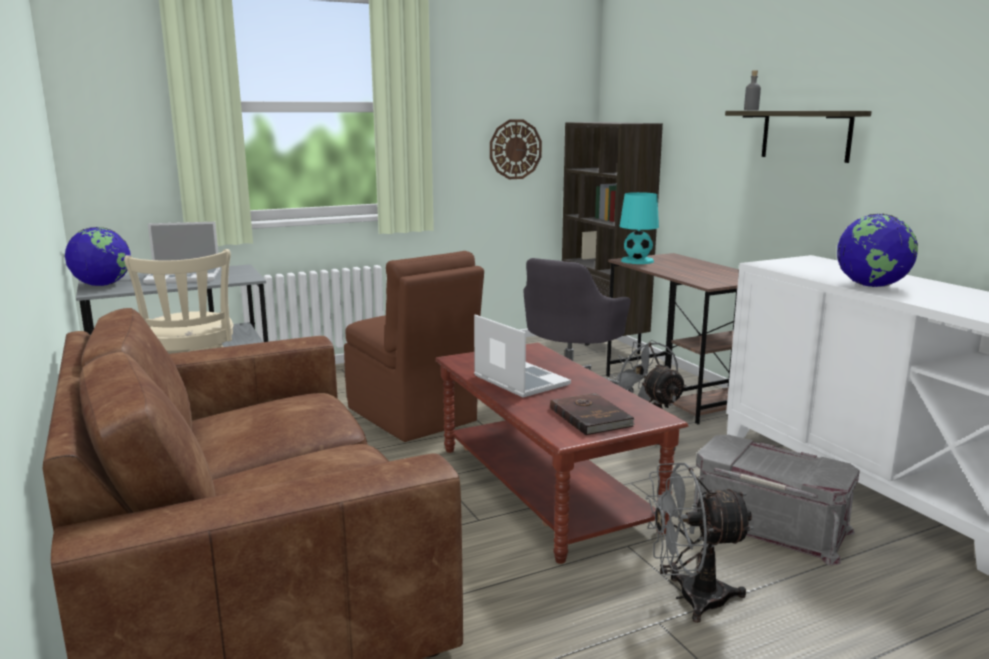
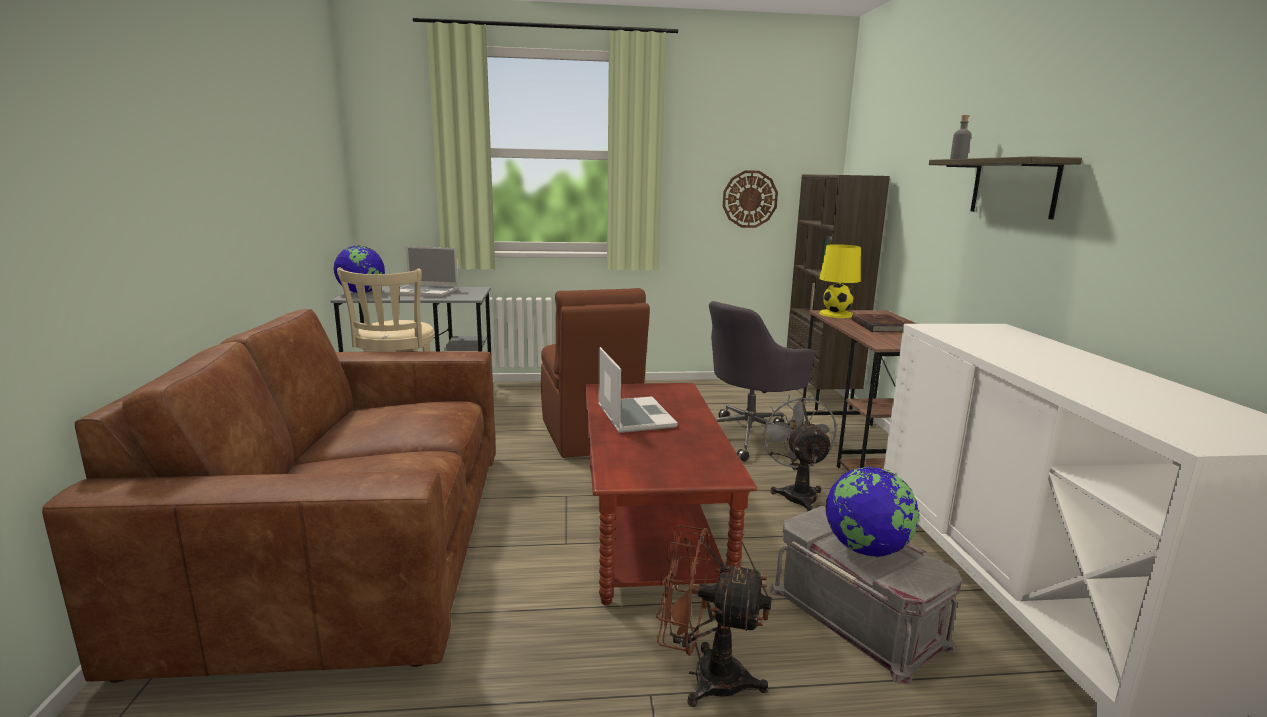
camera: 20 degrees right, 0 degrees up
brown book [550,393,635,435] -> brown book moved to [852,314,906,332]
turquoise table lamp [620,192,659,264] -> yellow table lamp [819,244,861,318]
grey fan [646,463,754,623] -> brown fan [656,525,772,707]
globe [837,214,918,287] -> globe moved to [825,466,919,558]

